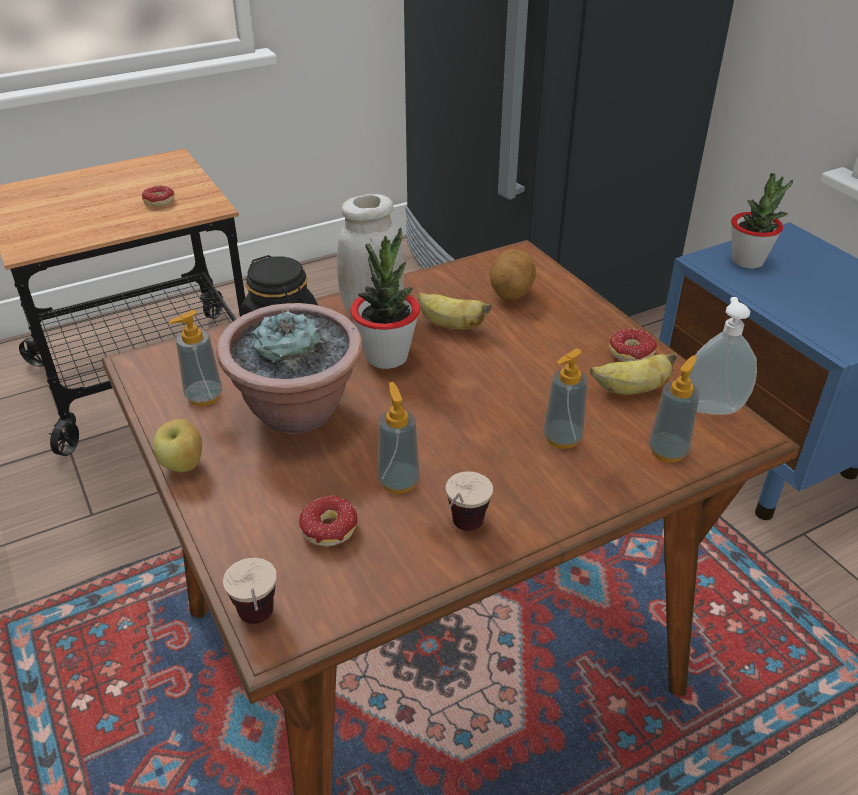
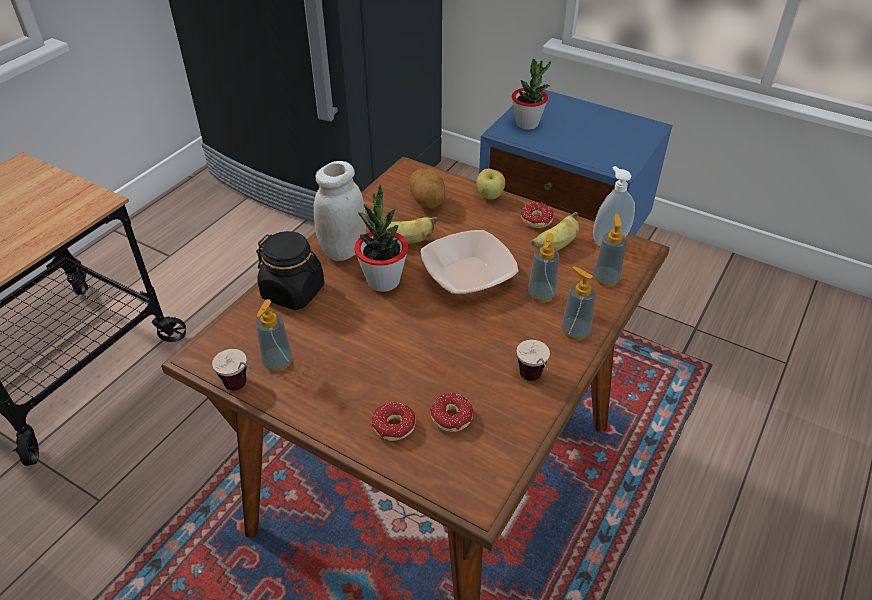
camera: 30 degrees left, 5 degrees up
donut [142,185,175,207] -> donut moved to [372,402,416,441]
apple [153,419,202,472] -> apple moved to [476,169,505,199]
potted plant [216,303,362,434] -> none
cup [223,558,276,624] -> cup moved to [212,349,254,391]
soap dispenser [378,382,420,494] -> soap dispenser moved to [561,266,596,340]
none -> bowl [421,230,518,294]

